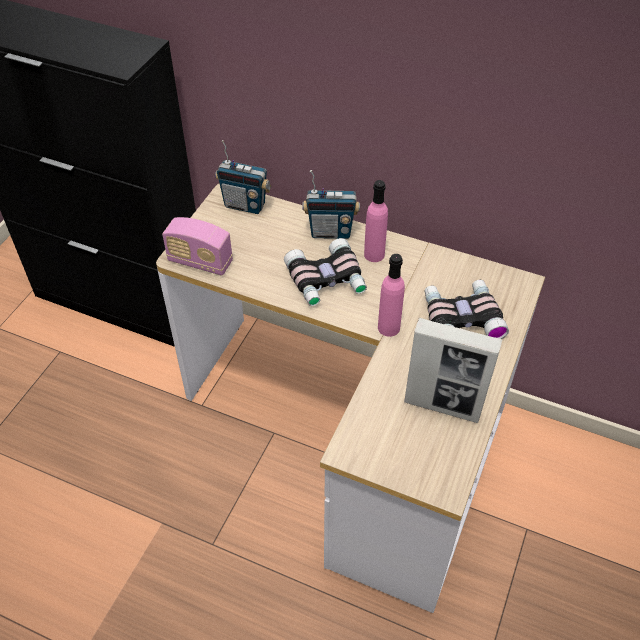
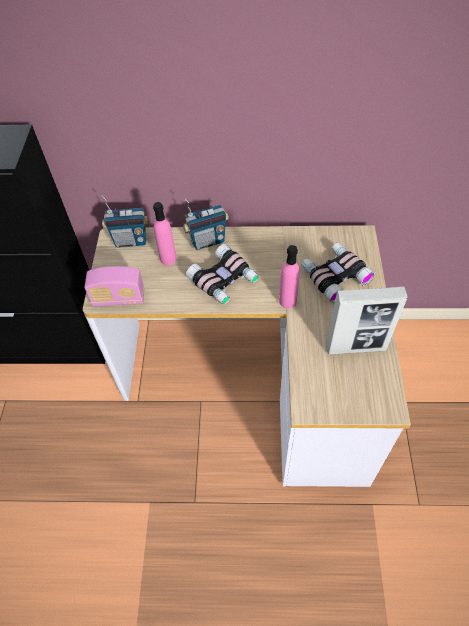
camera: 20 degrees left, 5 degrees up
pink bottle [364,180,388,262] -> pink bottle moved to [153,202,177,266]

